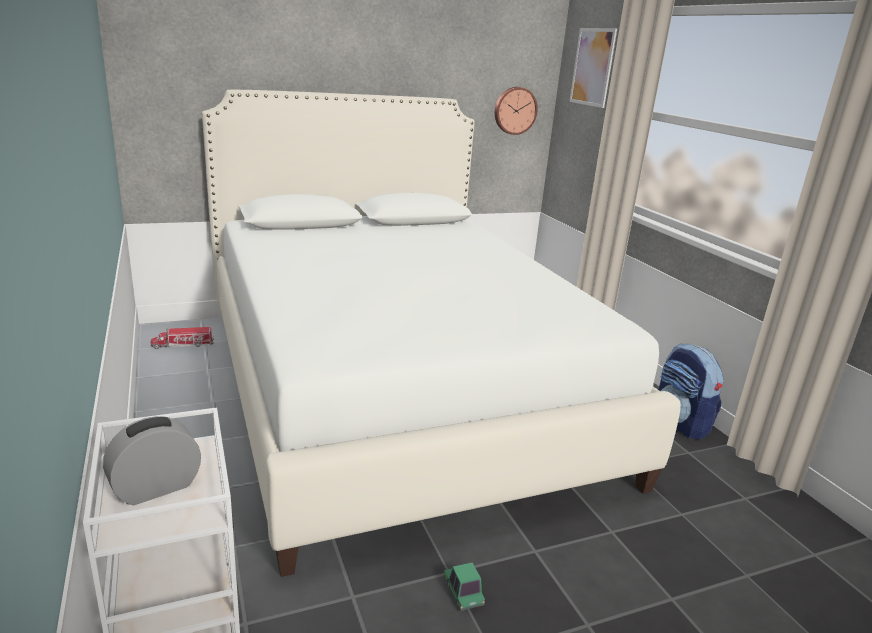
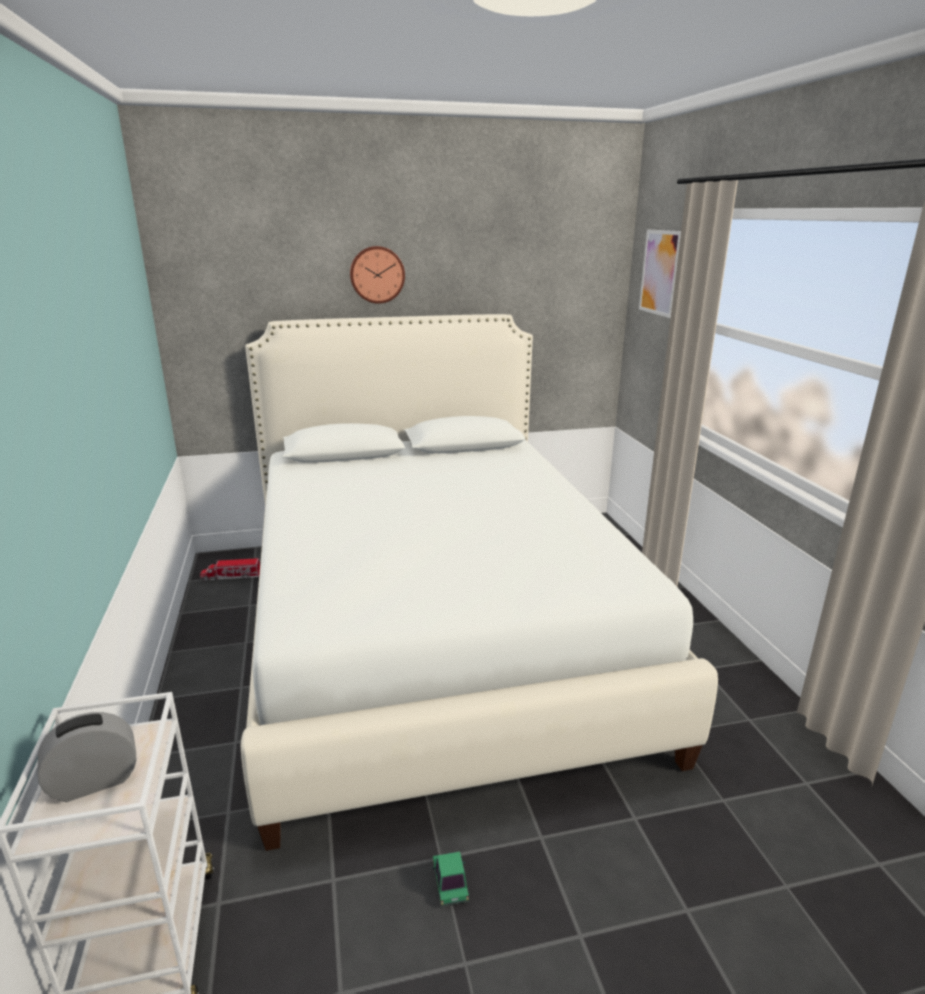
camera: 10 degrees right, 0 degrees up
wall clock [495,87,538,135] -> wall clock moved to [350,246,405,304]
backpack [659,344,723,440] -> none

